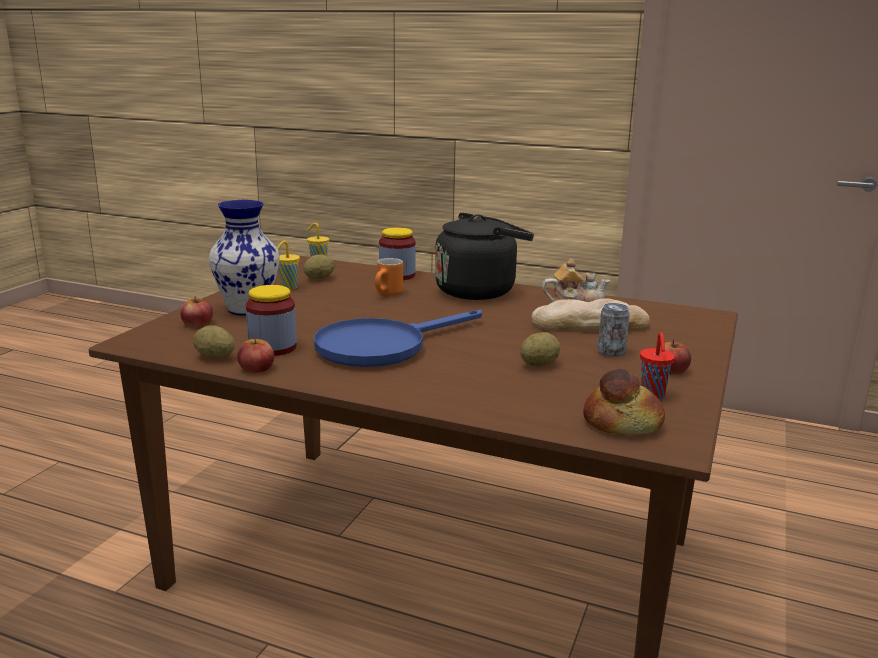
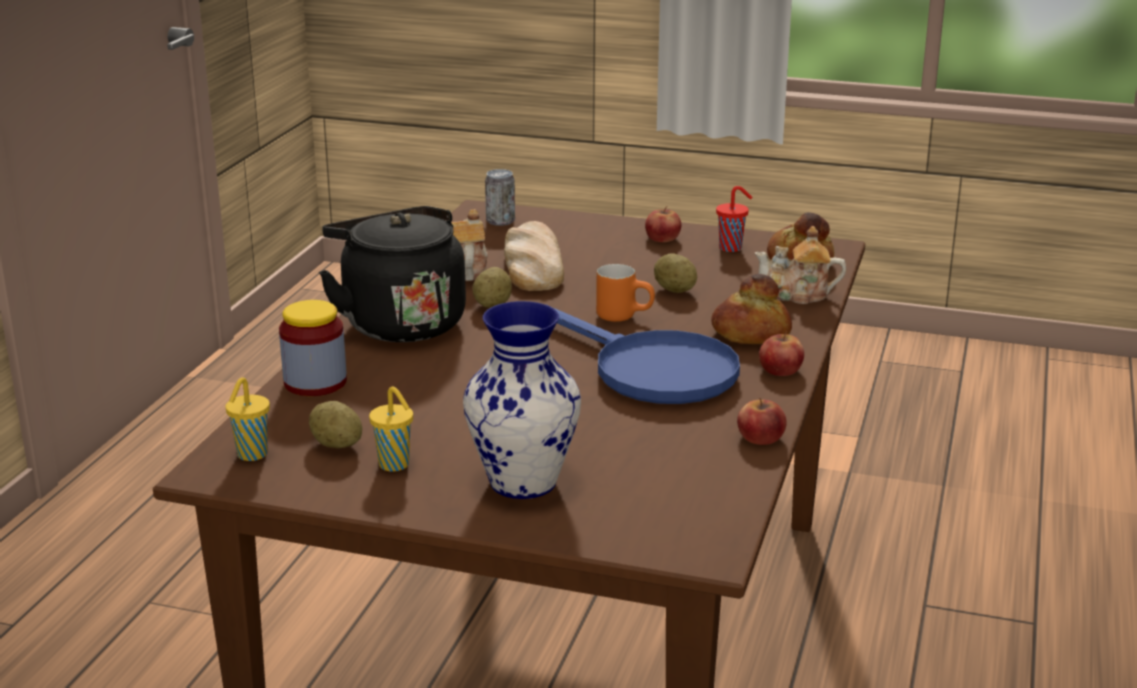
camera: 95 degrees left, 5 degrees up
apple [180,296,213,327] -> apple moved to [759,331,804,376]
potato [193,325,235,359] -> potato moved to [472,267,512,308]
jar [246,285,297,356] -> none
orange mug [375,258,403,296] -> orange mug moved to [596,264,655,322]
can [598,303,630,357] -> can moved to [485,169,515,226]
none -> bread [711,274,792,344]
none -> teapot [755,226,846,304]

